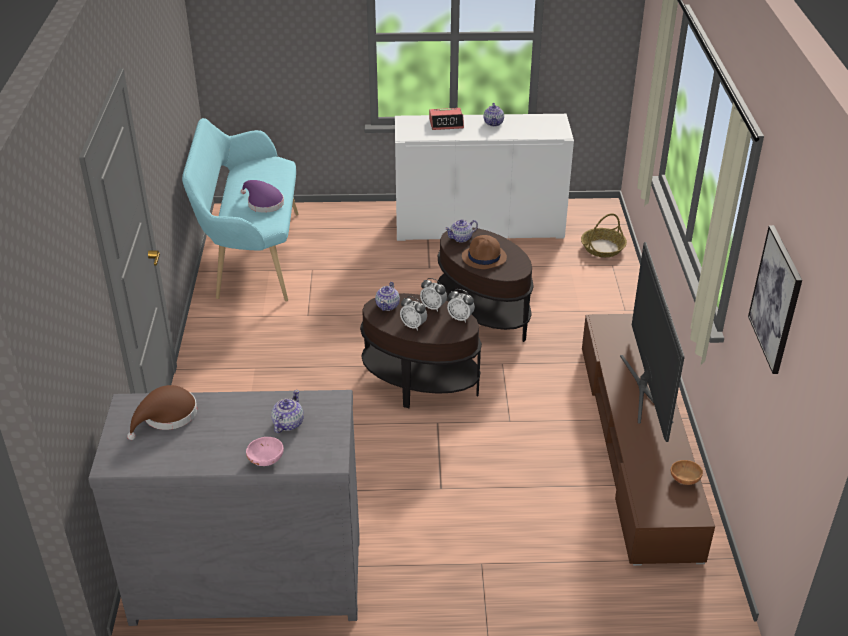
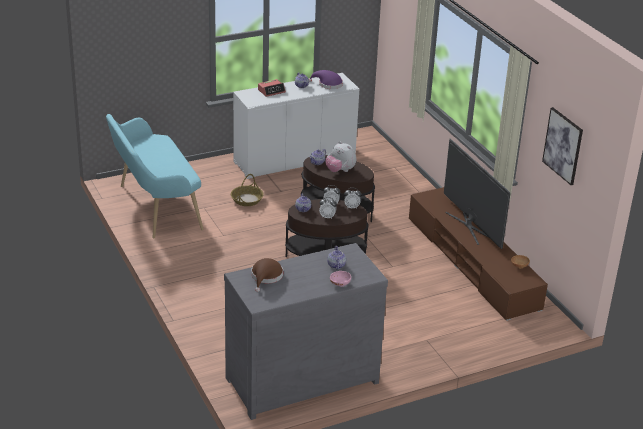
camera: 25 degrees left, 5 degrees down
purple hat [241,180,284,213] -> purple hat moved to [309,70,343,89]
brown hat [462,235,507,269] -> plush toy [325,141,356,172]
basket [581,213,627,257] -> basket moved to [231,174,264,206]

